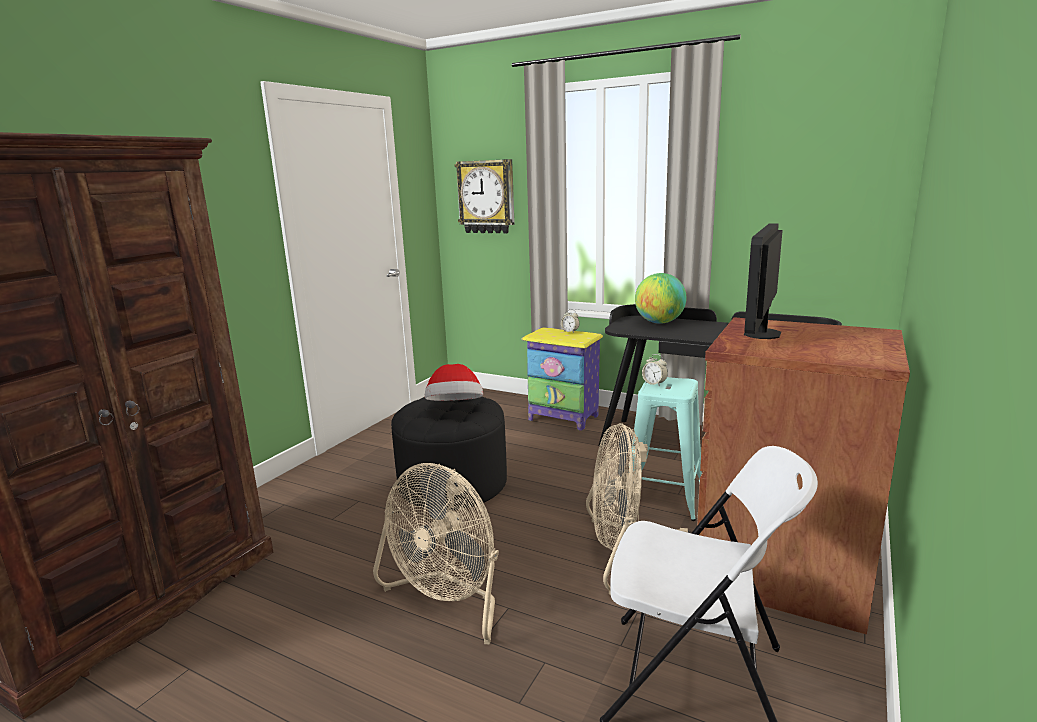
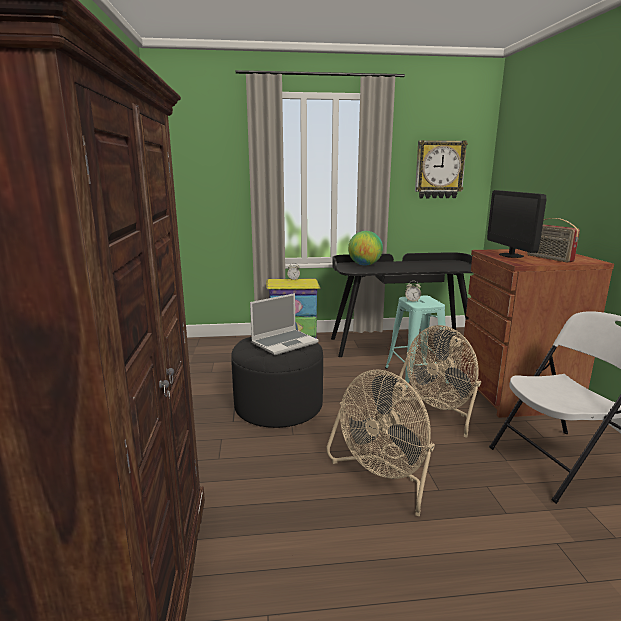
camera: 35 degrees left, 0 degrees up
beige fan [373,463,499,645] -> beige fan turned 45 degrees clockwise [326,370,435,516]
hat [425,364,483,401] -> laptop [250,293,319,355]
wall clock [455,159,515,234] -> wall clock moved to [415,140,468,198]
none -> radio [527,218,580,263]

